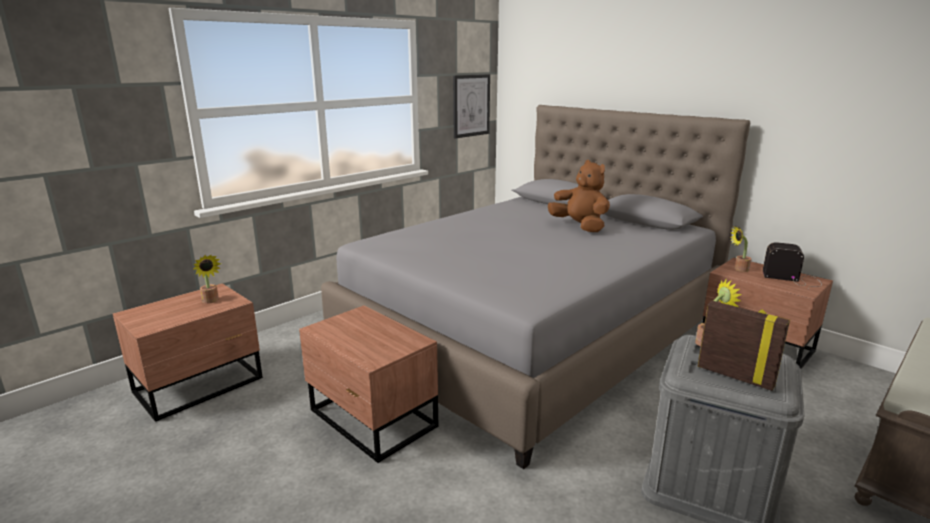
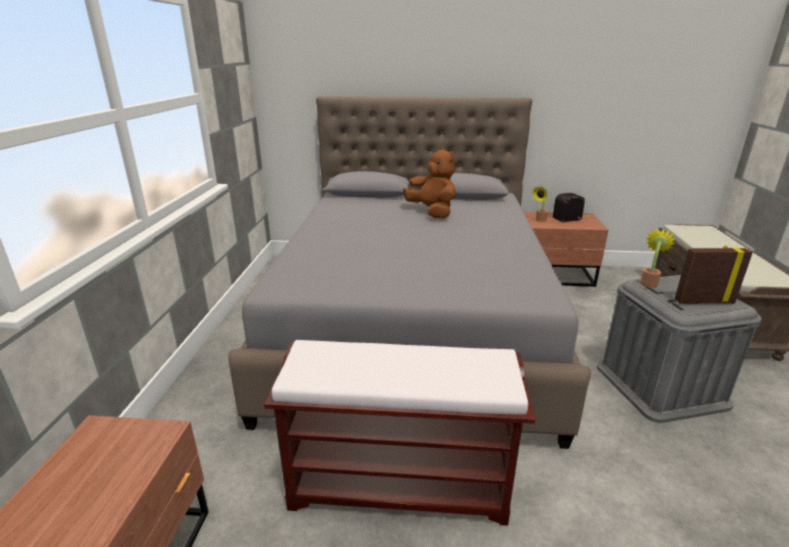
camera: 40 degrees left, 5 degrees up
potted plant [193,255,221,304] -> none
brown nightstand [299,305,438,463] -> brown bench [264,340,535,526]
picture [453,74,490,138] -> none
brown plush toy [548,160,610,232] -> brown plush toy turned 45 degrees clockwise [403,147,456,219]

